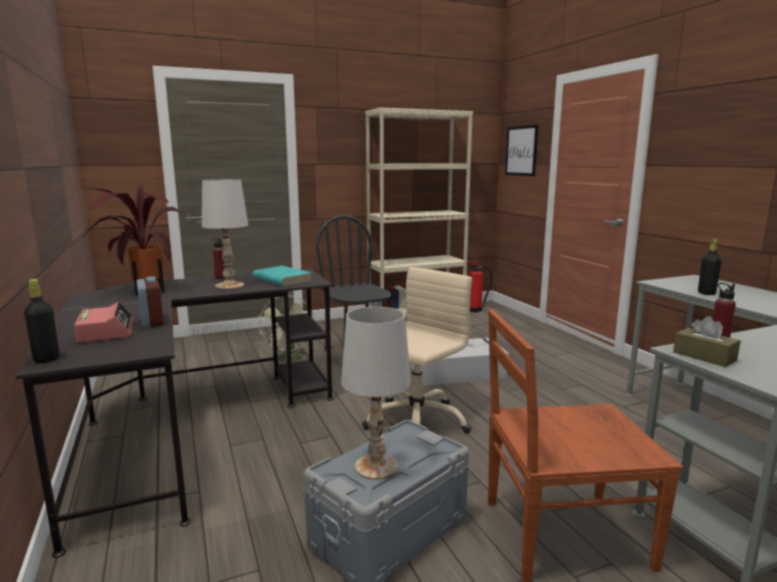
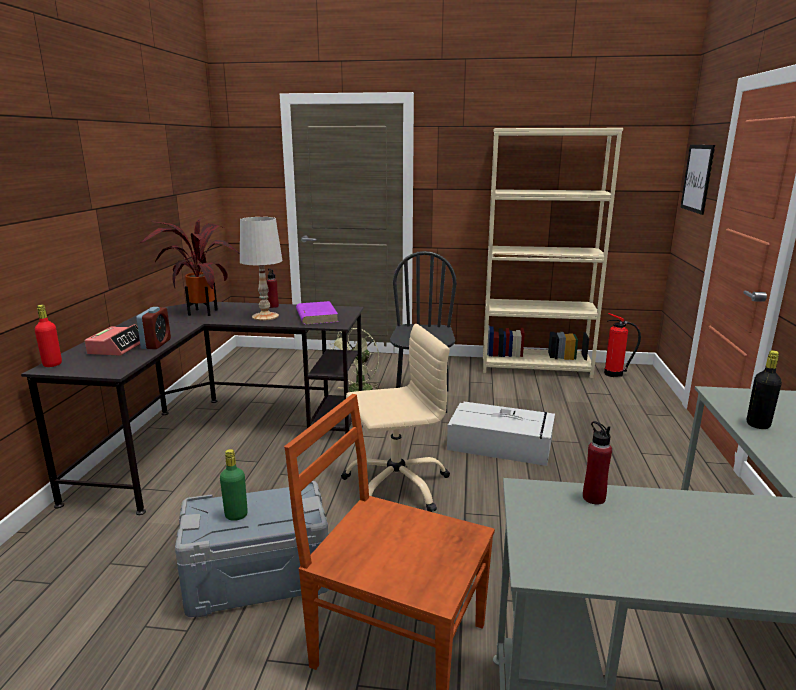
camera: 30 degrees right, 5 degrees up
black bottle [24,279,59,363] -> red bottle [35,305,62,367]
turquoise book [252,266,312,286] -> purple book [296,301,338,324]
white table lamp [341,307,411,480] -> green bottle [220,449,248,521]
brown tissue box [673,316,741,367] -> none

